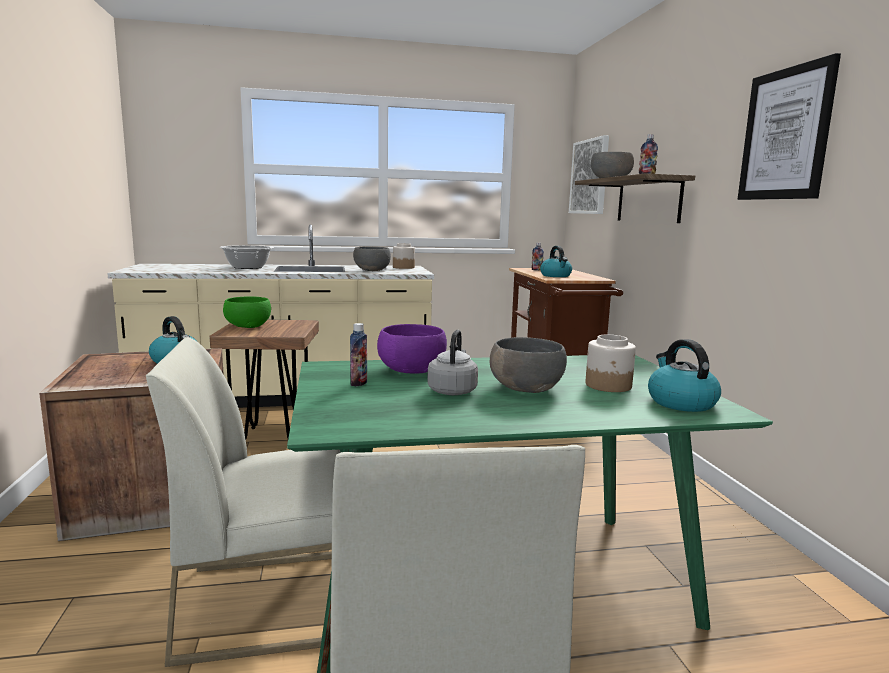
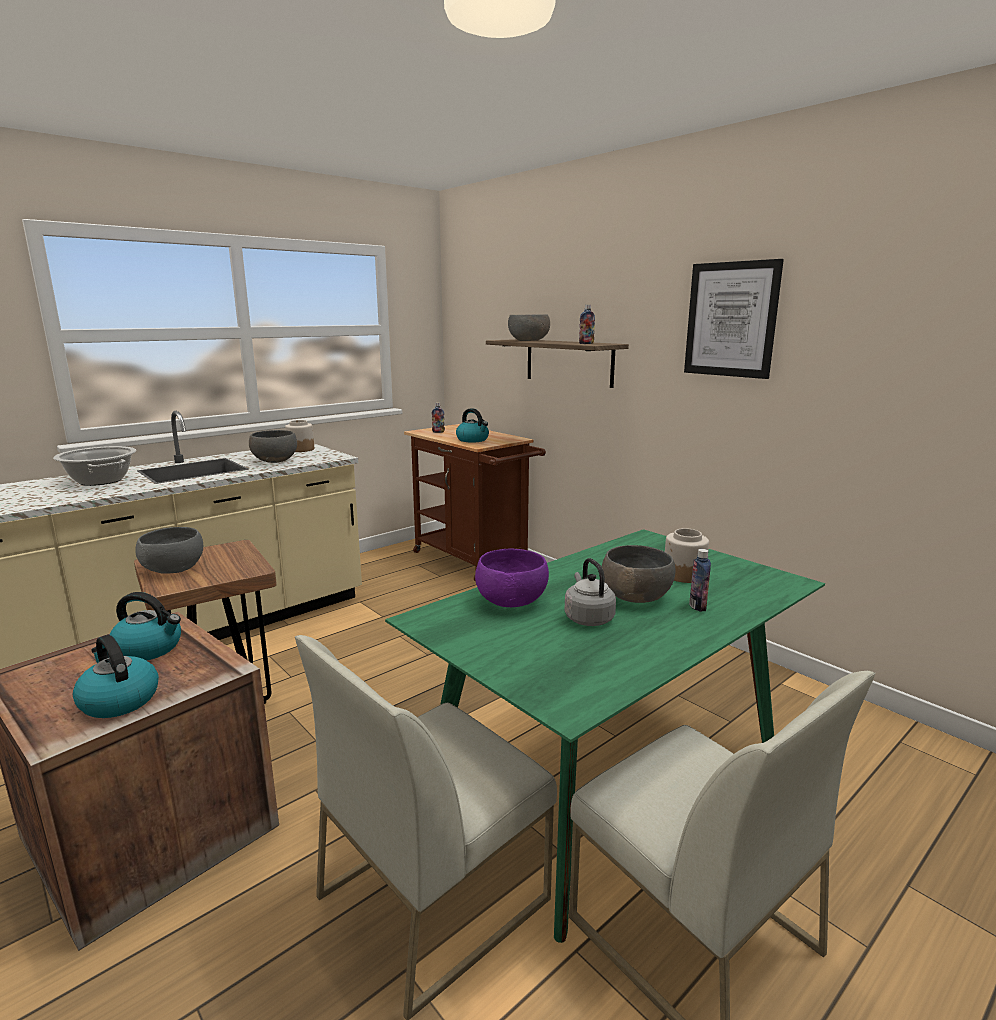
camera: 30 degrees left, 5 degrees up
green bowl [223,296,271,328] -> grey bowl [135,527,203,574]
bottle [350,323,367,387] -> bottle moved to [689,549,711,612]
picture [569,135,609,214] -> none
kettle [648,339,721,412] -> kettle moved to [73,635,159,718]

